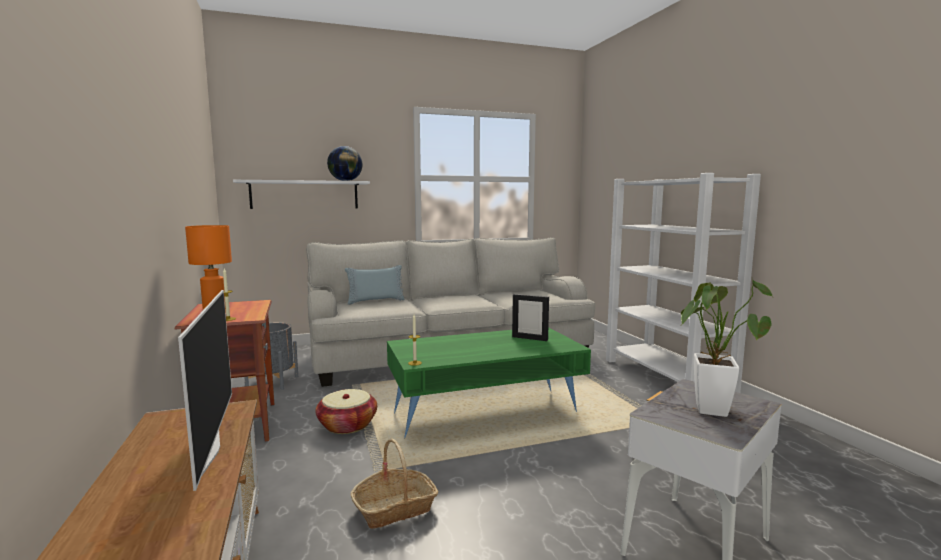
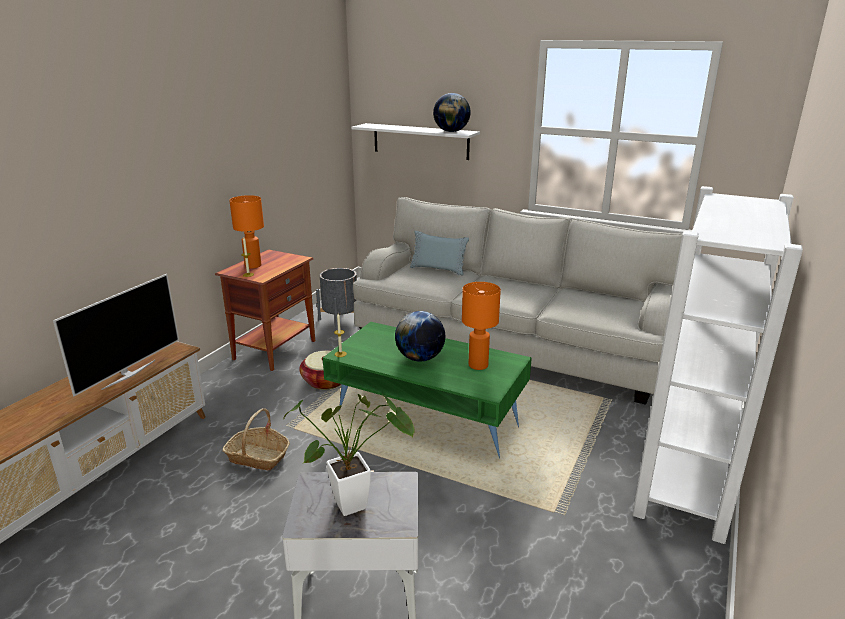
camera: 45 degrees right, 15 degrees up
picture frame [512,294,549,341] -> orange table lamp [462,282,501,370]
none -> globe [395,311,445,362]

